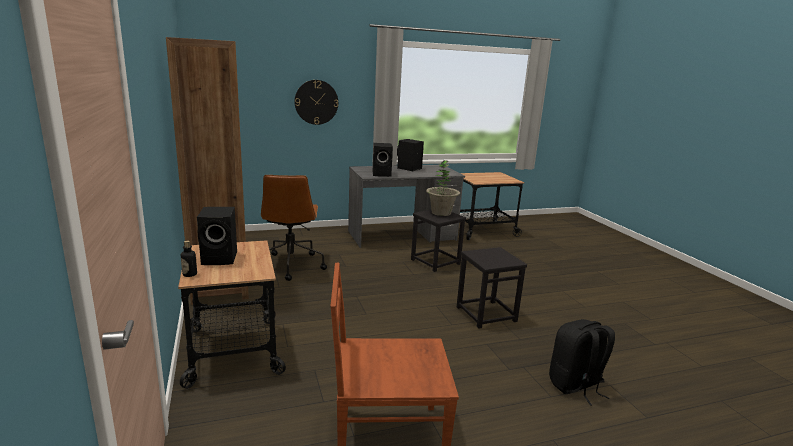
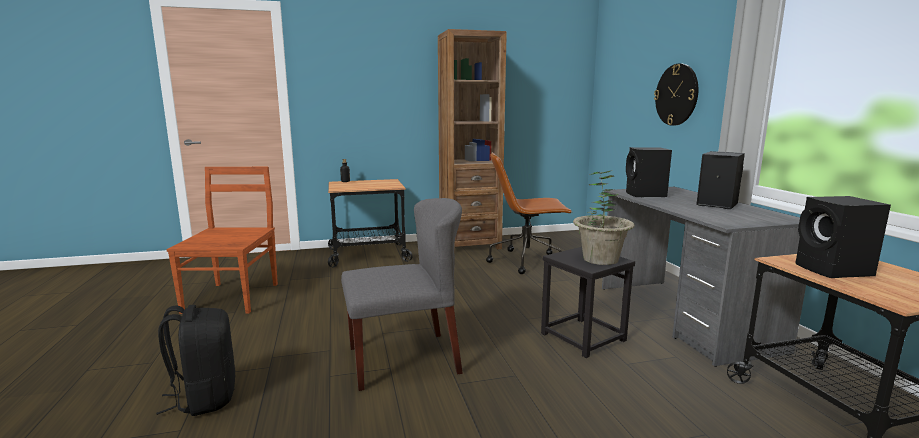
camera: 95 degrees right, 5 degrees down
black speaker [197,207,237,265] -> black speaker moved to [795,196,891,278]
black stool [457,247,527,329] -> grey chair [341,198,463,391]

